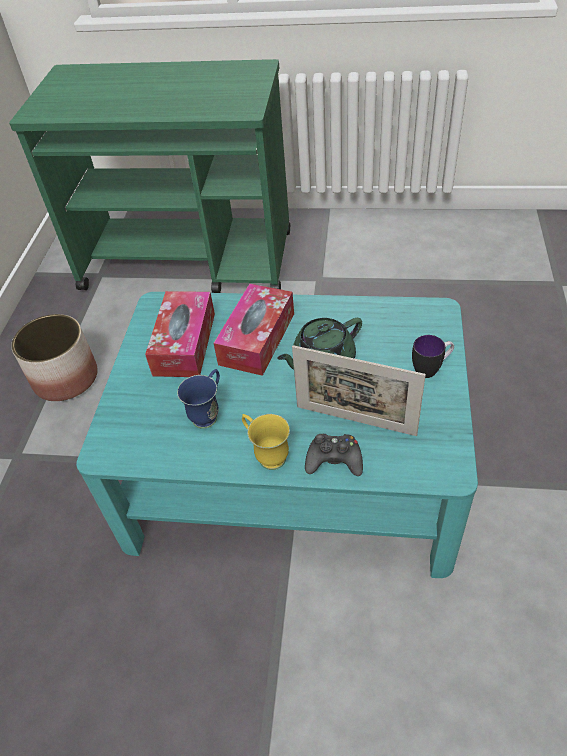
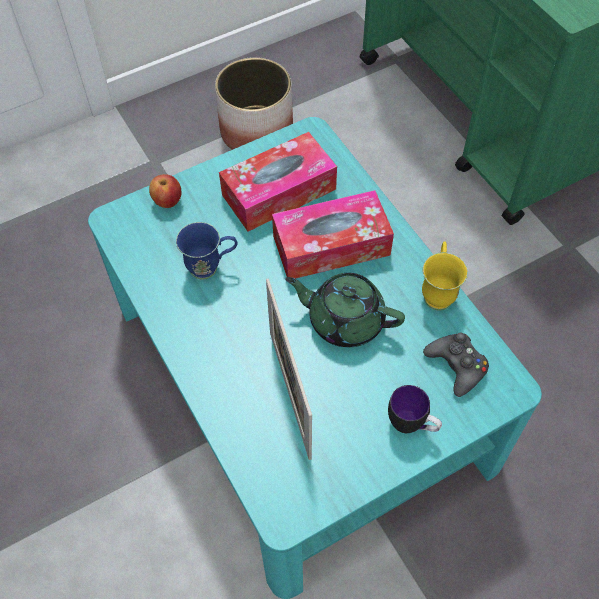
camera: 50 degrees right, 10 degrees up
yellow mug [242,414,290,470] -> yellow mug moved to [422,241,468,310]
black game controller [305,434,363,476] -> black game controller moved to [423,333,489,397]
none -> apple [149,174,181,208]

